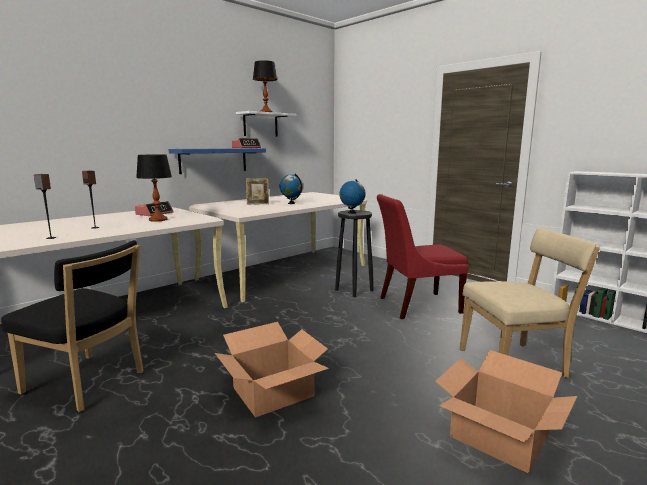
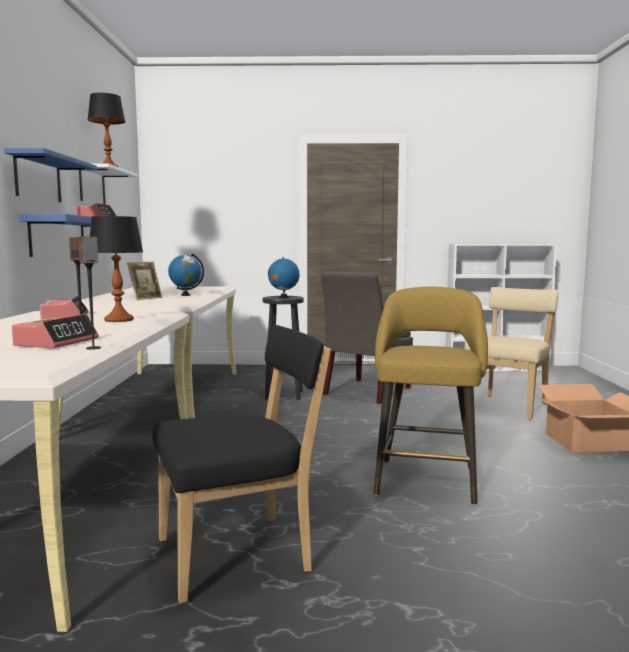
camera: 45 degrees left, 5 degrees down
cardboard box [215,322,329,417] -> yellow stool [374,286,488,505]
red chair [377,194,469,319] -> grey chair [321,271,413,404]
none -> blue shelf [4,148,97,202]
none -> alarm clock [12,314,99,348]

